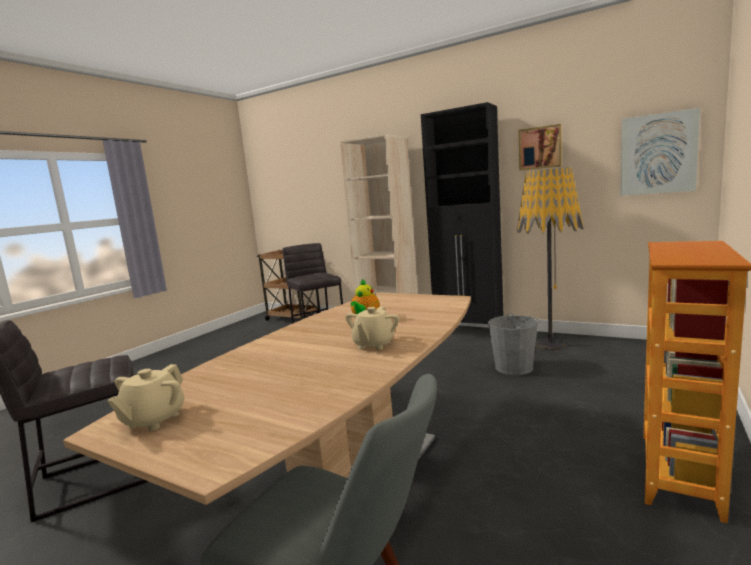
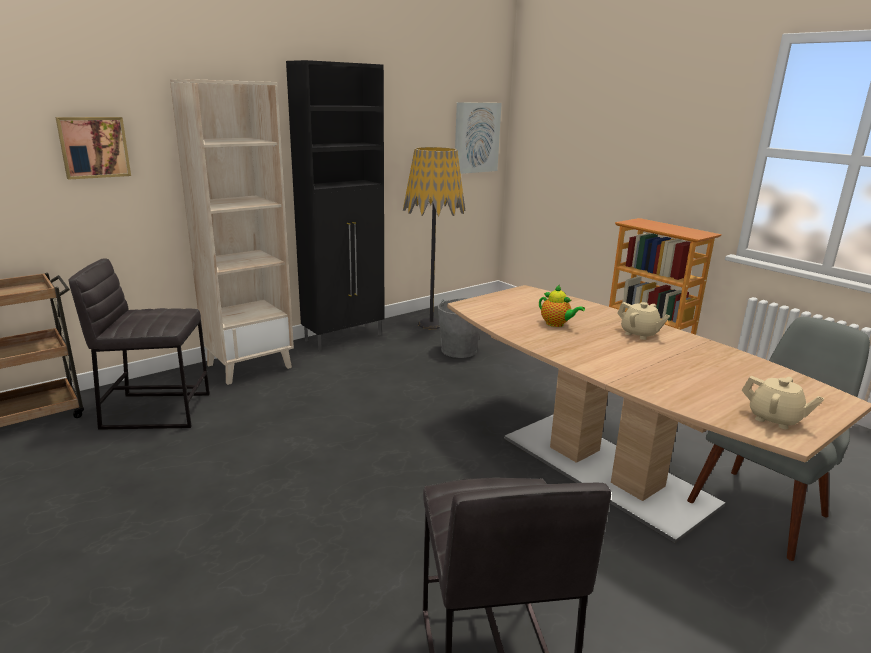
camera: 70 degrees left, 10 degrees up
picture [519,124,562,170] -> picture moved to [56,117,131,180]

